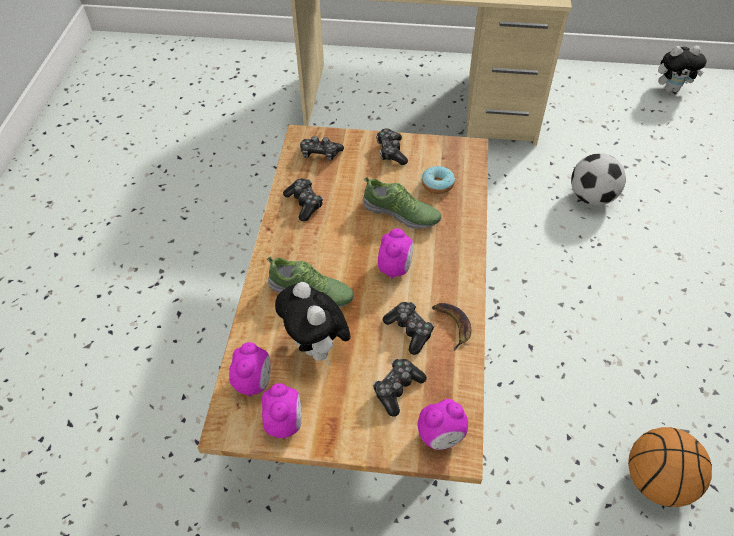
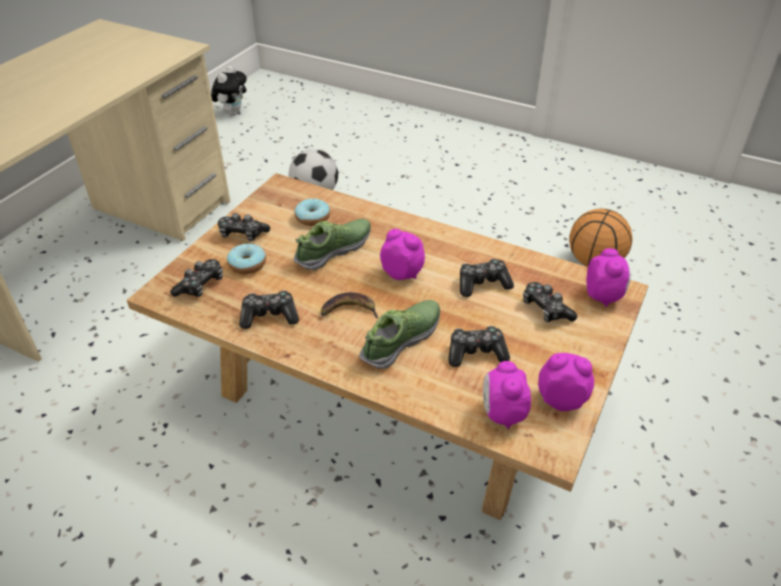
camera: 70 degrees left, 10 degrees down
alarm clock [229,342,271,397] -> alarm clock turned 120 degrees counterclockwise [483,361,531,429]
plush toy [275,282,350,365] -> game controller [448,326,510,367]
banana [432,303,471,351] -> banana moved to [321,292,378,318]
none -> donut [227,243,266,274]

